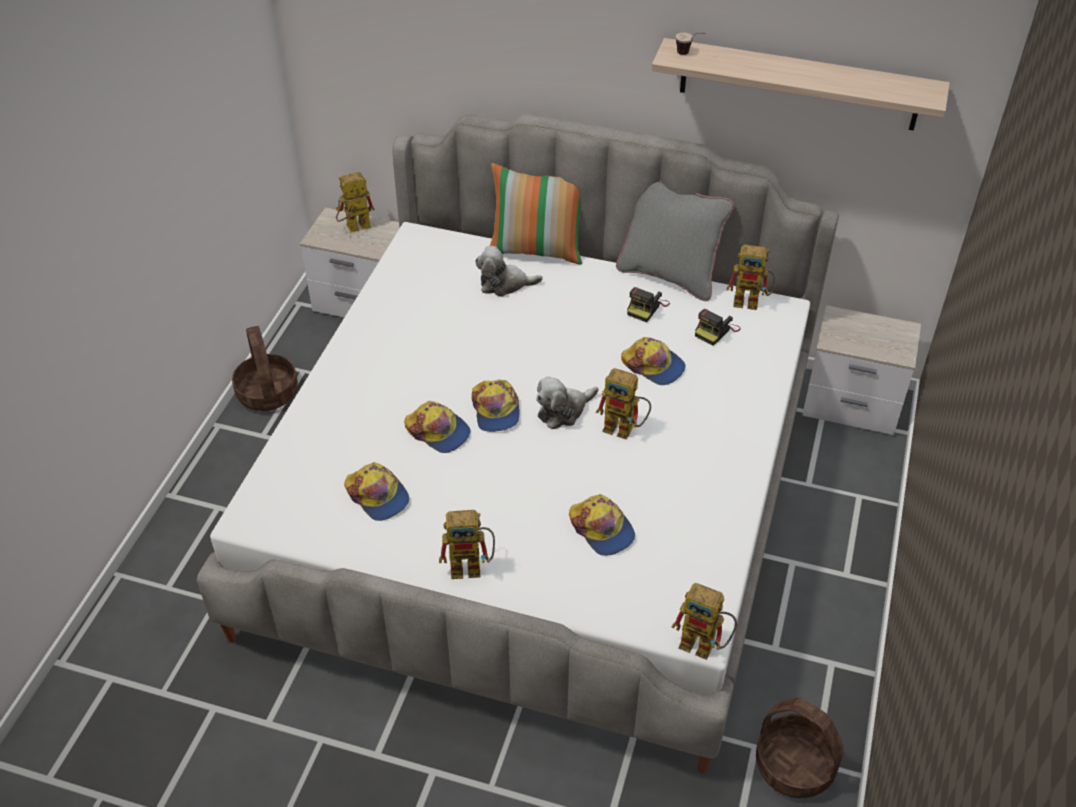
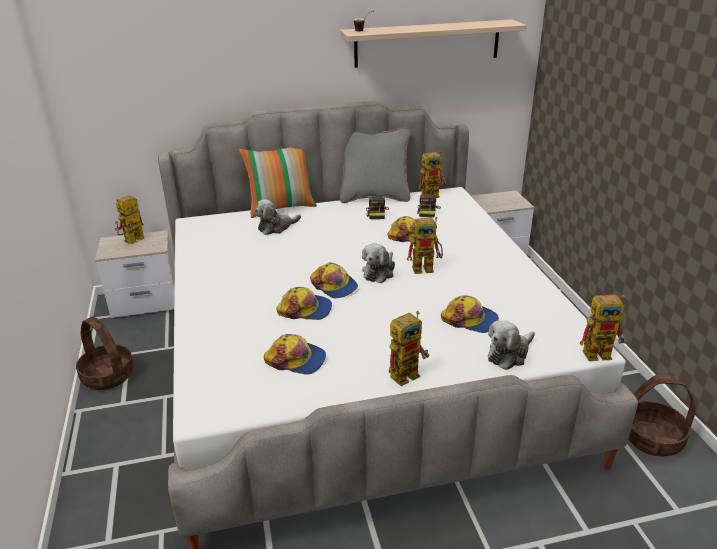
camera: 30 degrees left, 15 degrees down
none -> plush toy [488,321,535,370]

